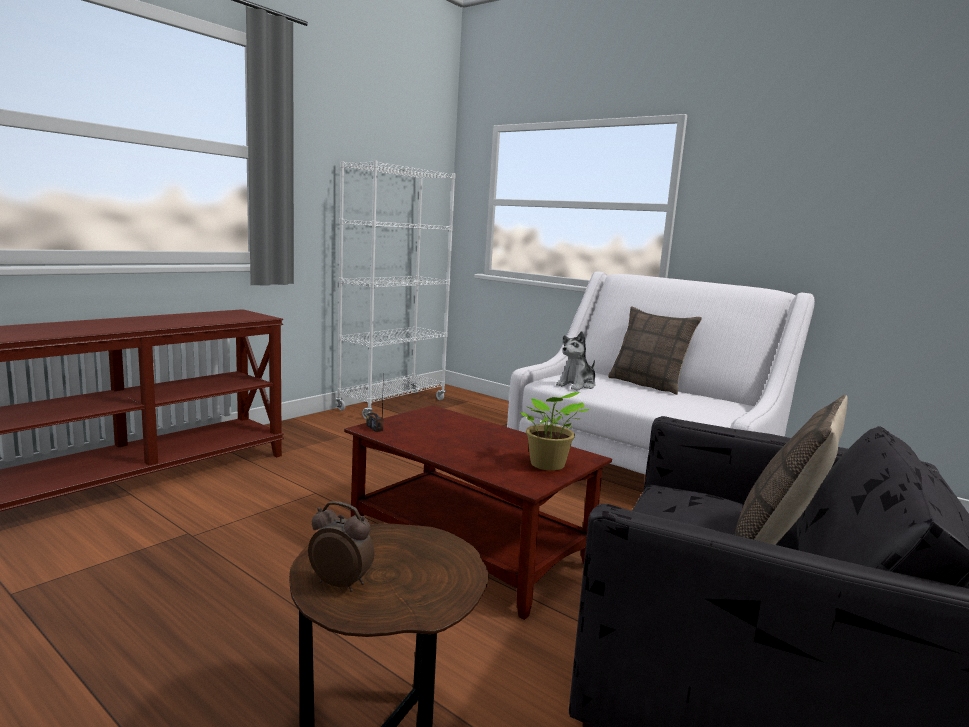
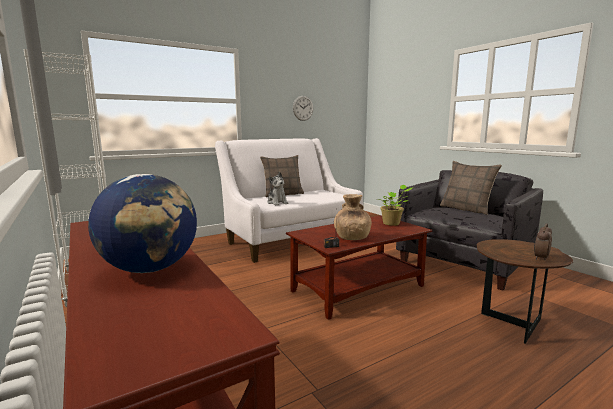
camera: 70 degrees left, 0 degrees up
none -> globe [88,174,197,273]
none -> wall clock [293,96,314,121]
none -> brown vase [334,194,372,240]

